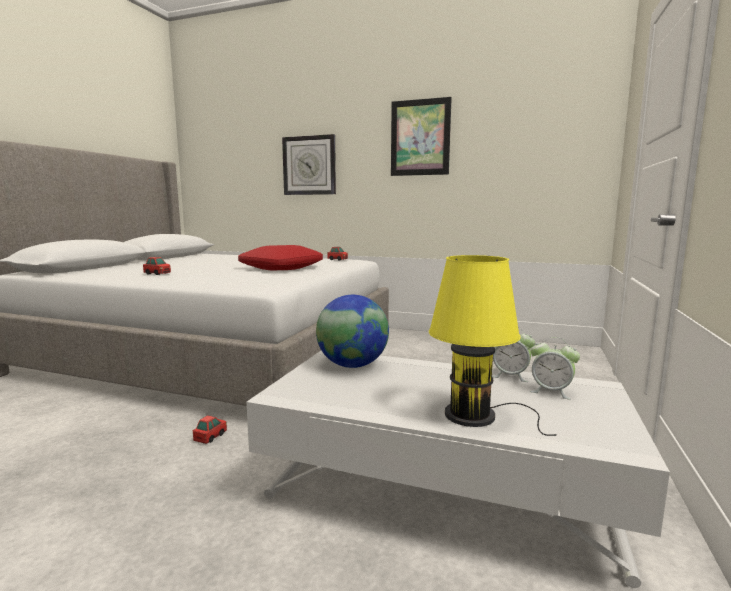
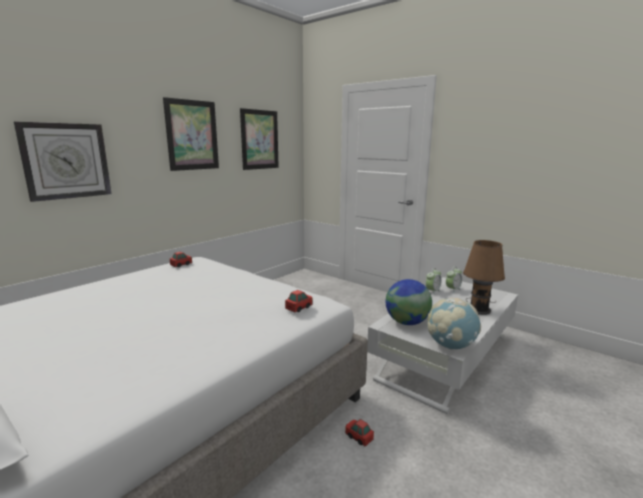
camera: 70 degrees left, 5 degrees up
toy car [143,257,171,275] -> toy car moved to [285,290,313,312]
red pillow [238,245,323,270] -> none
yellow table lamp [429,255,557,436] -> brown table lamp [463,240,505,315]
none -> picture [240,108,279,170]
none -> globe [427,298,481,349]

